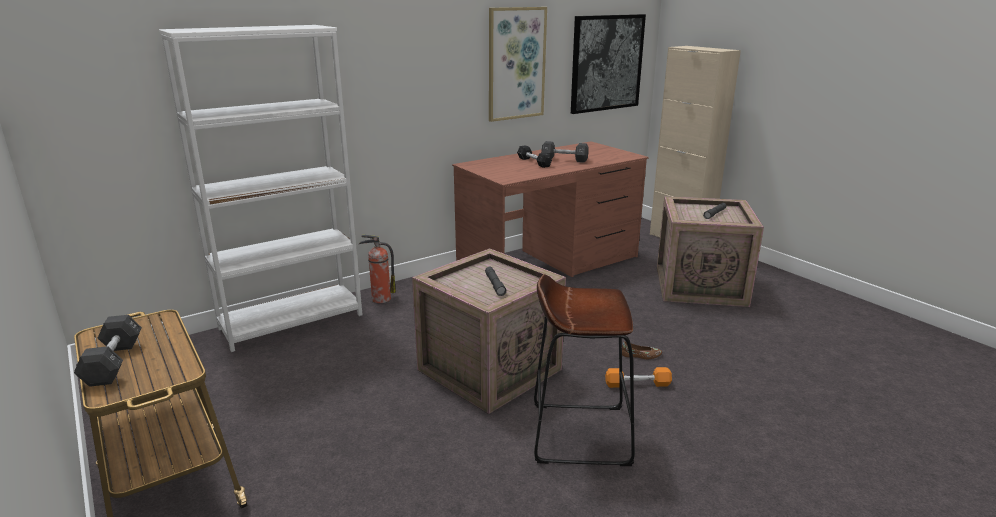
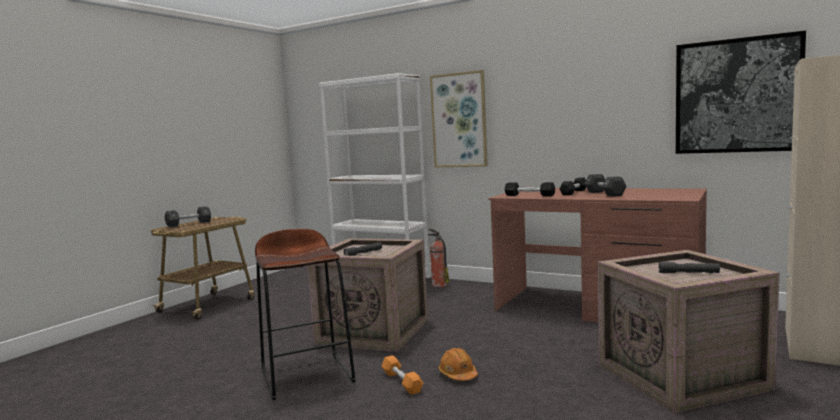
camera: 65 degrees right, 15 degrees down
picture [489,7,547,122] -> picture moved to [430,70,488,167]
brown shoe [622,341,662,359] -> orange hard hat [438,348,478,381]
none -> black dumbbell [505,182,555,196]

